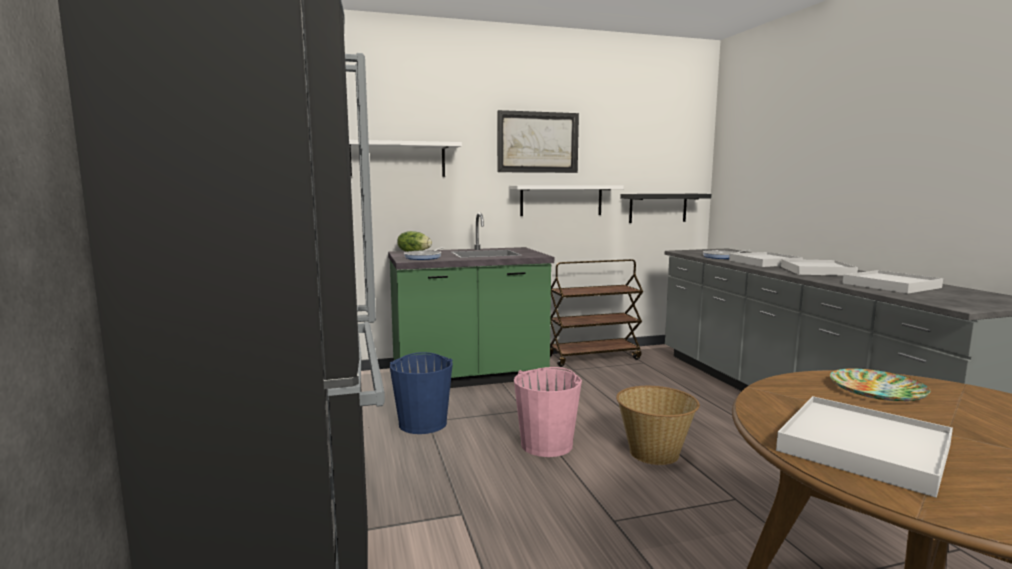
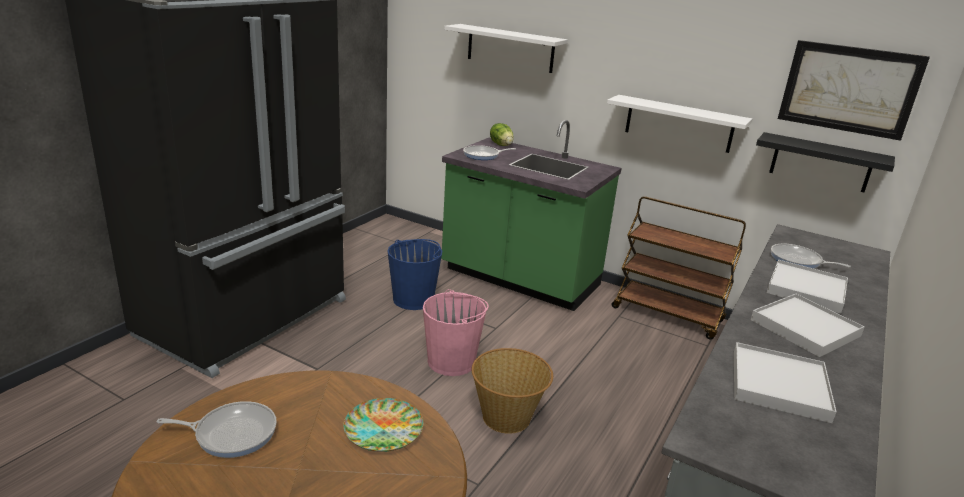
camera: 45 degrees right, 15 degrees up
picture [497,110,579,173] -> picture moved to [778,40,930,141]
white tray [776,396,953,498] -> frying pan [157,401,277,458]

